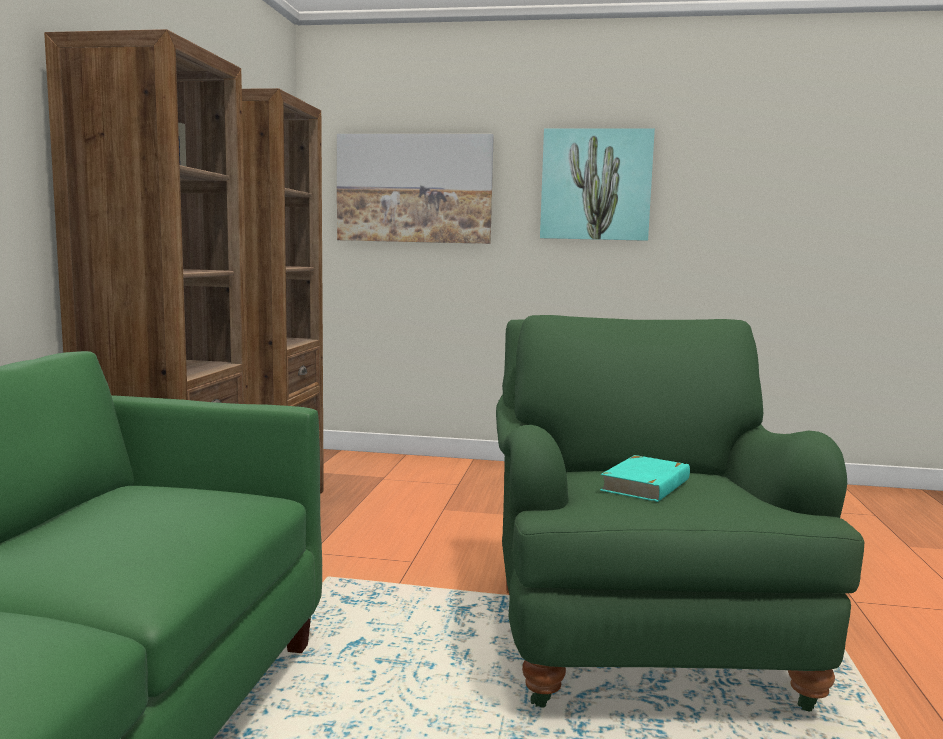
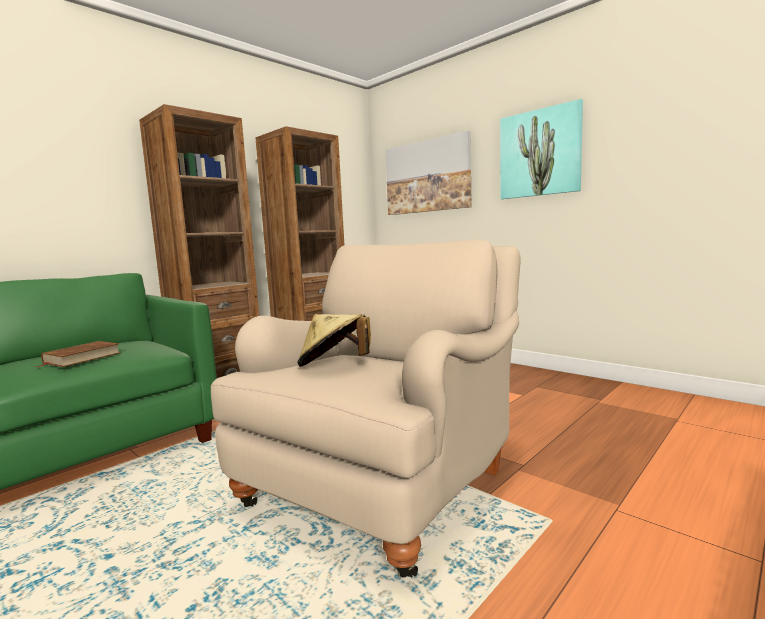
camera: 35 degrees right, 0 degrees up
green armchair [496,315,864,711] -> beige armchair [211,240,521,578]
turquoise book [600,455,690,502] -> beige hat [297,314,371,367]
none -> brown book [37,341,121,367]

